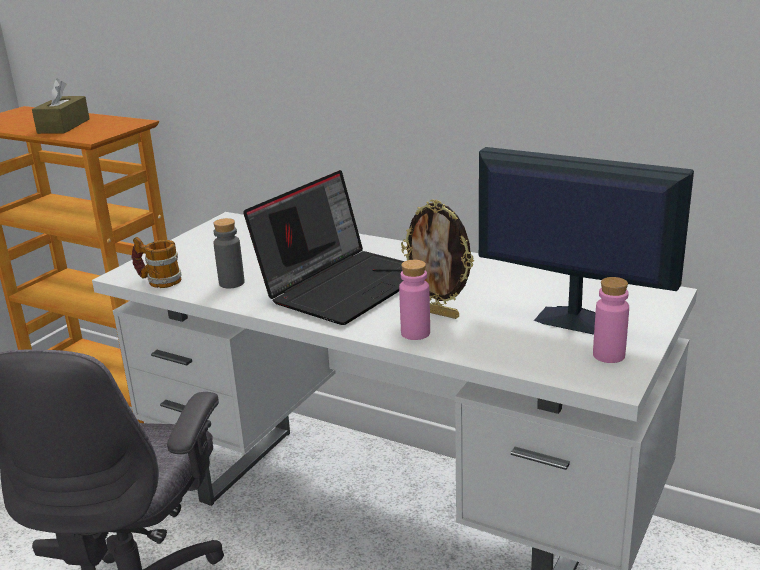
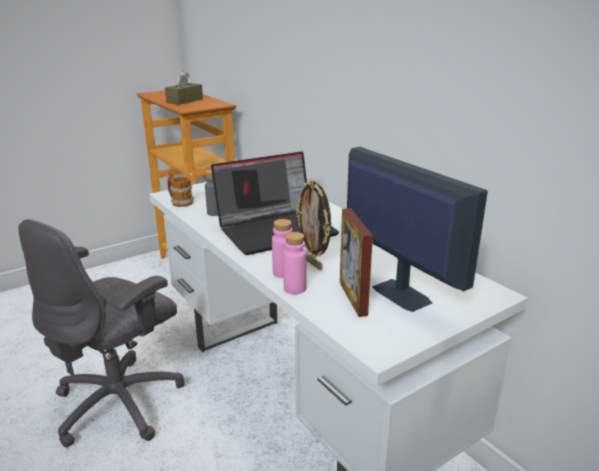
camera: 25 degrees right, 0 degrees up
pink bottle [593,277,629,363] -> pink bottle moved to [283,232,307,294]
none -> picture frame [340,208,373,317]

